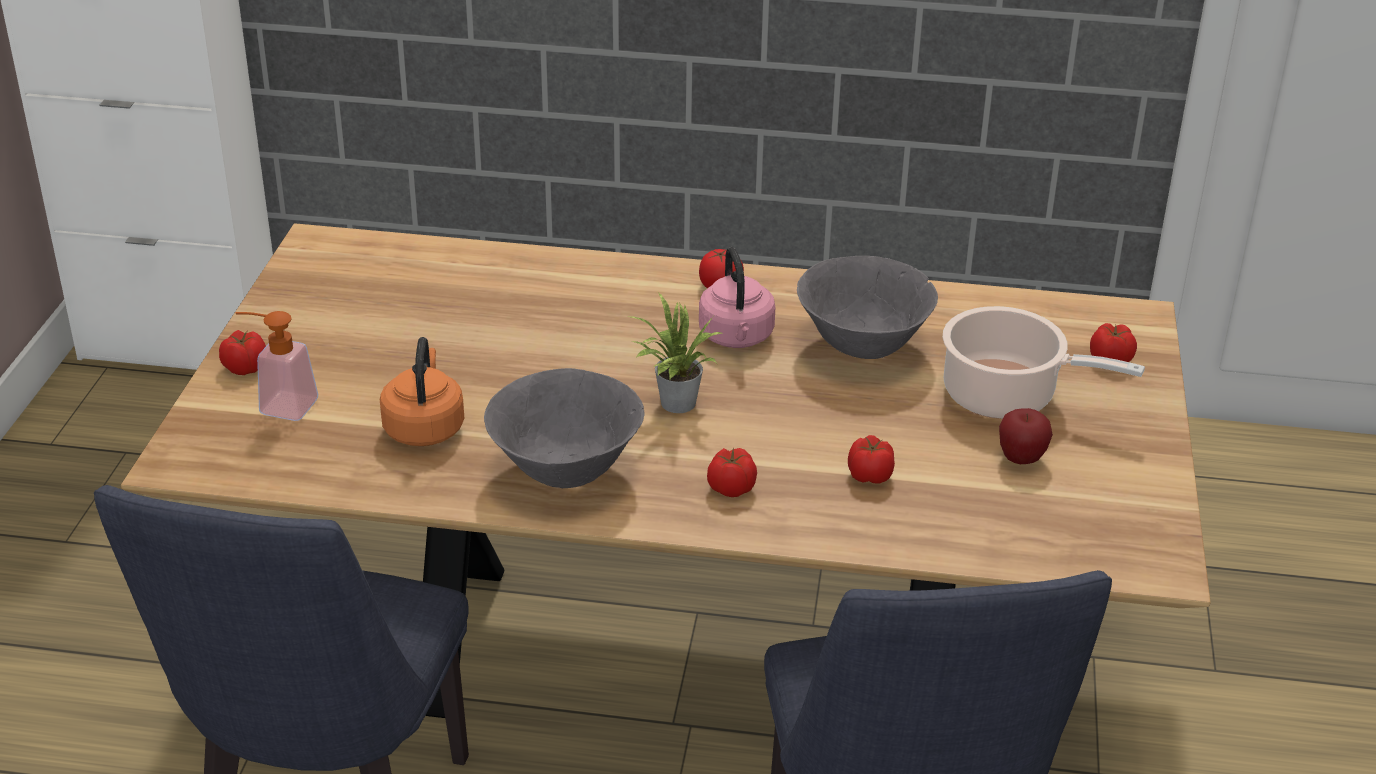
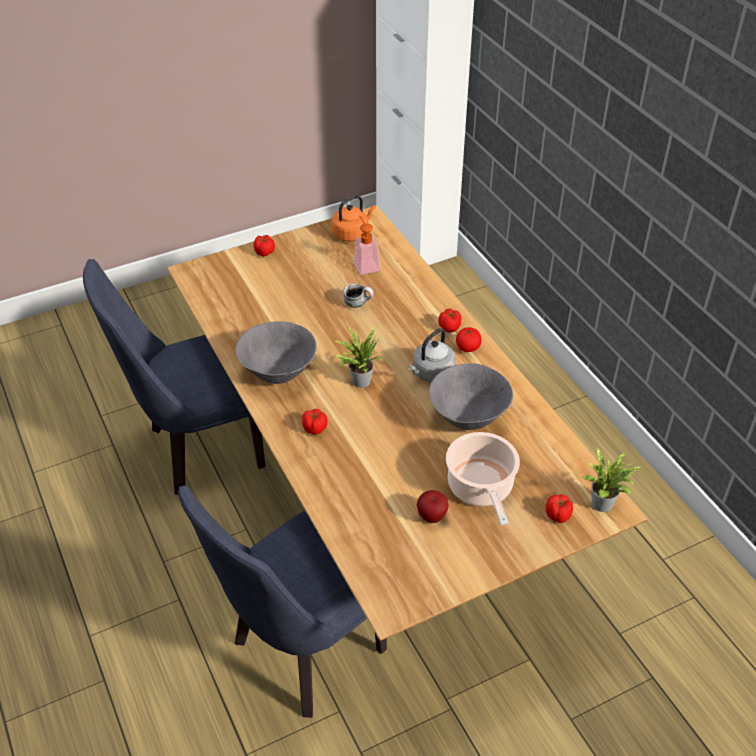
camera: 55 degrees right, 10 degrees up
soap dispenser [235,311,318,421] -> soap dispenser moved to [354,216,380,275]
orange kettle [380,337,464,446] -> orange kettle moved to [332,195,376,242]
pink kettle [699,247,775,348] -> grey kettle [408,328,456,382]
tomato [848,435,895,484] -> tomato moved to [438,309,461,332]
none -> mug [344,284,374,308]
none -> potted plant [583,448,643,512]

